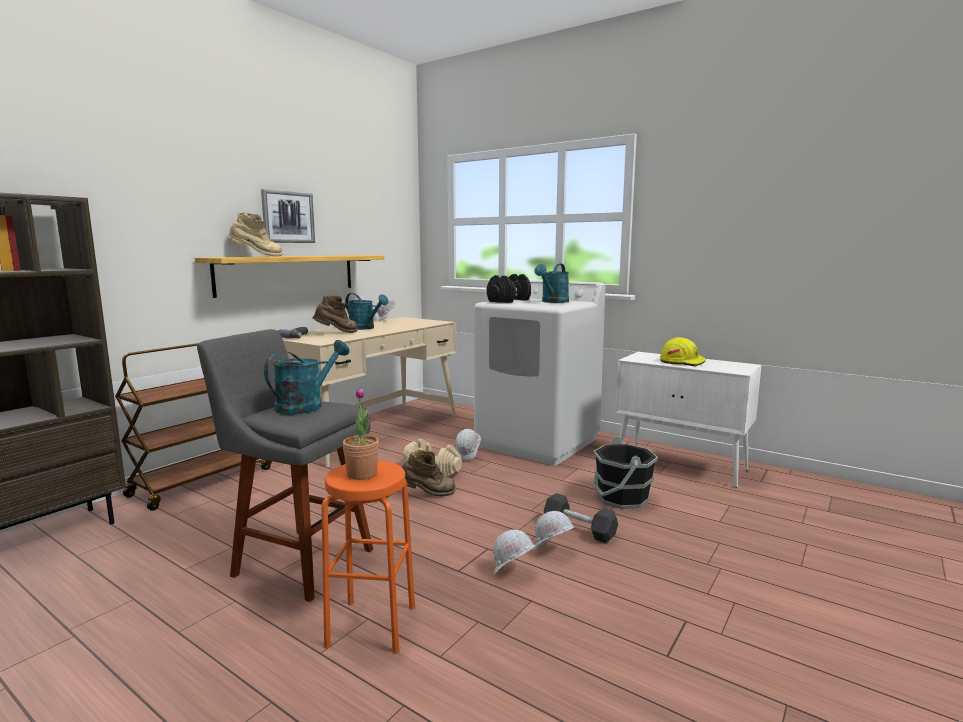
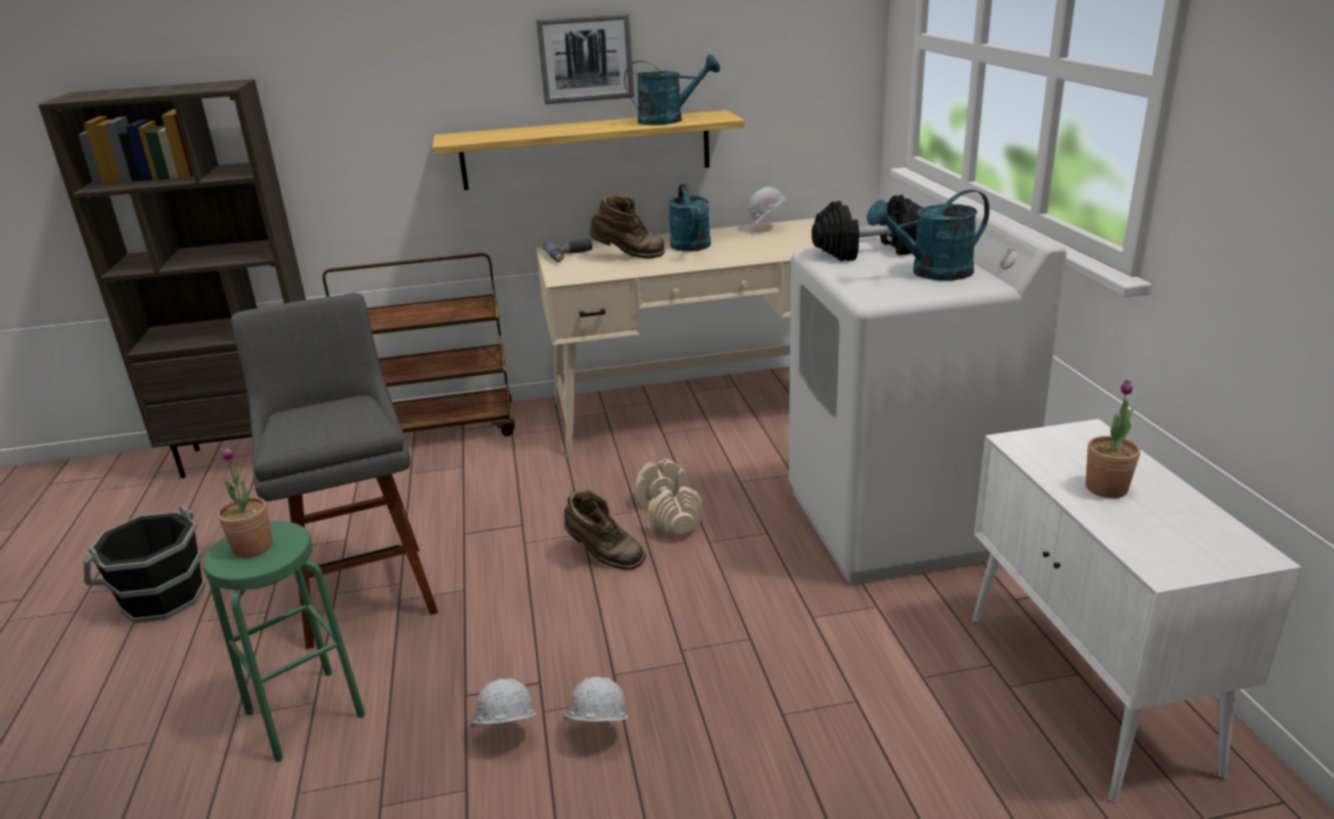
camera: 45 degrees right, 15 degrees up
beige boot [228,212,283,257] -> none
turquoise watering can [264,340,349,415] -> turquoise watering can moved to [624,54,720,125]
orange stool [321,460,415,654] -> green stool [202,521,365,762]
white hard hat [456,429,481,460] -> none
black dumbbell [544,493,618,543] -> none
black bucket [593,436,658,509] -> black bucket moved to [84,505,205,623]
yellow hard hat [660,337,706,367] -> potted plant [1086,380,1140,498]

